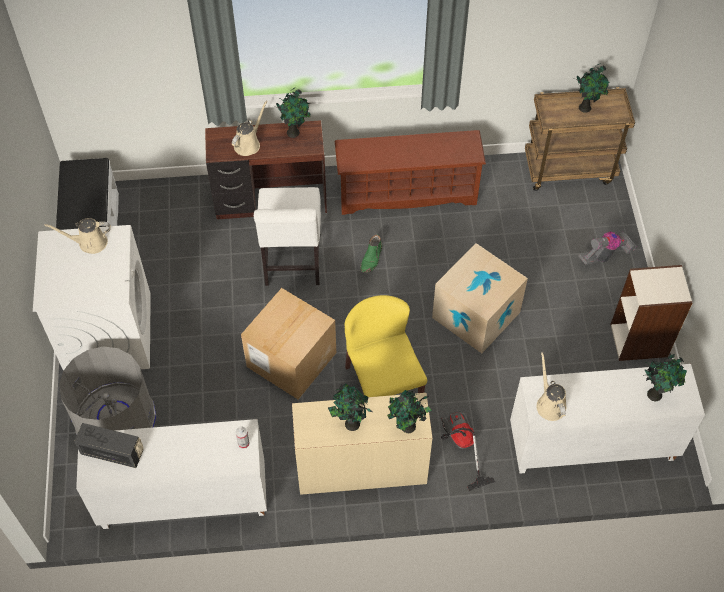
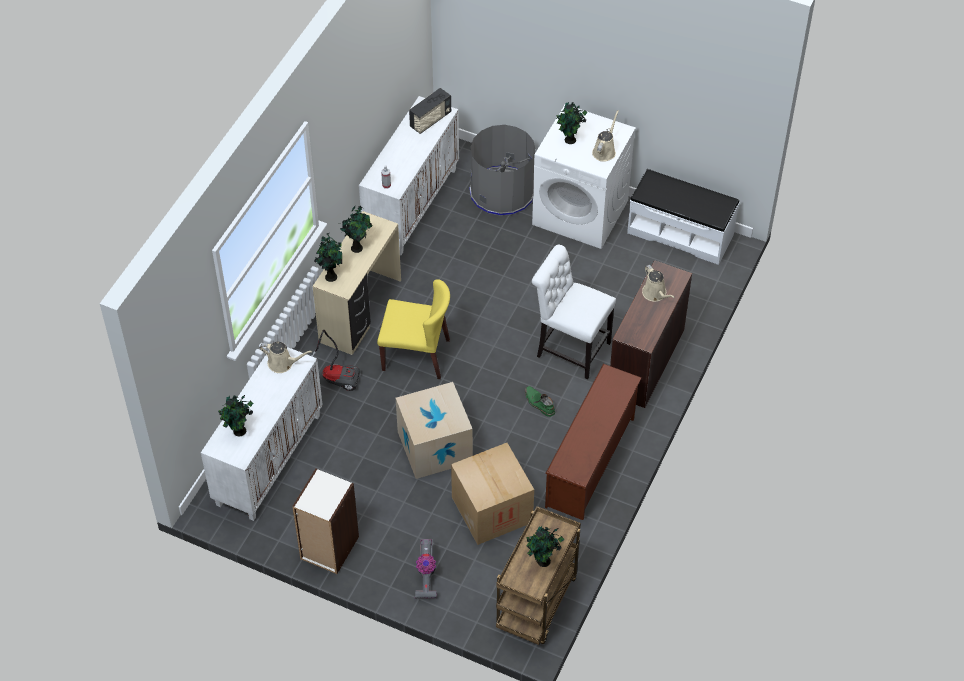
camera: 120 degrees right, 5 degrees down
cardboard box [241,288,336,400] -> cardboard box moved to [451,443,534,545]
potted plant [274,87,311,138] -> potted plant moved to [556,102,587,144]

